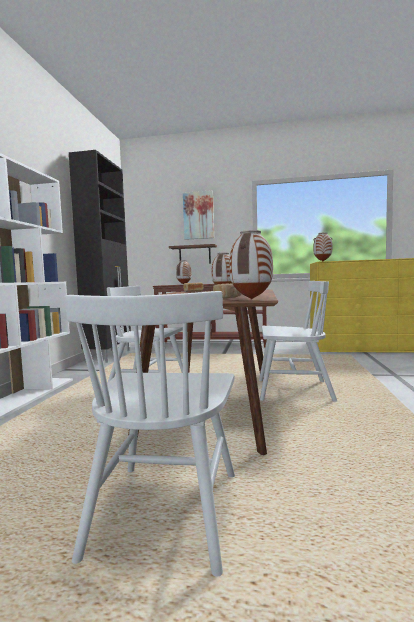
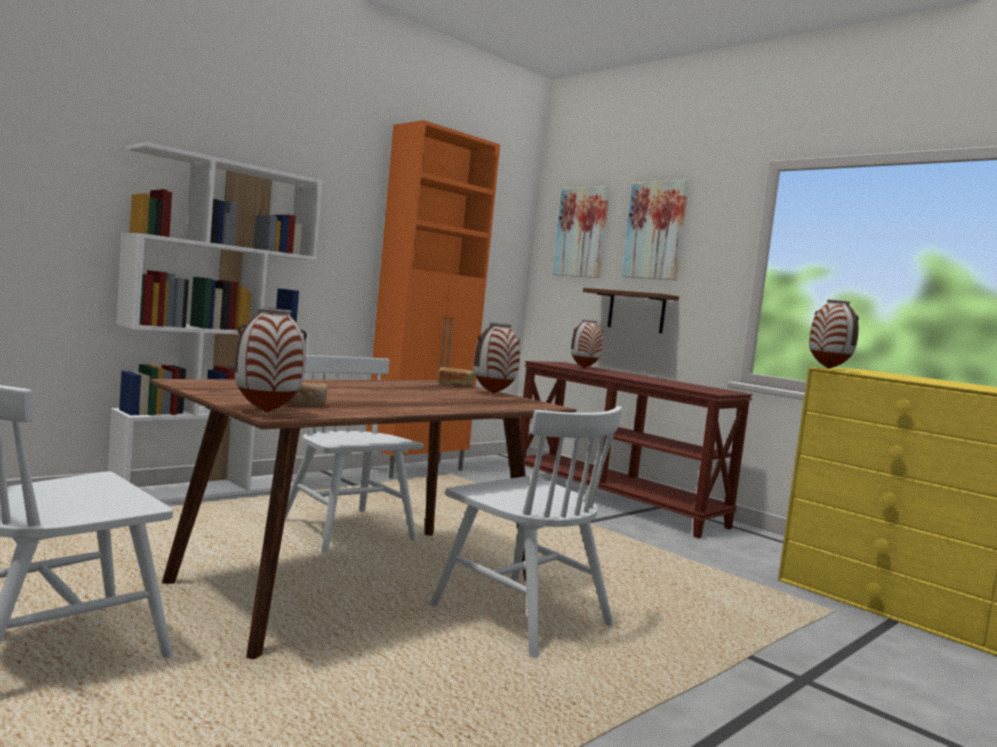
camera: 35 degrees right, 0 degrees up
black cabinet [69,150,131,363] -> orange cabinet [366,120,500,478]
none -> picture [552,186,610,278]

